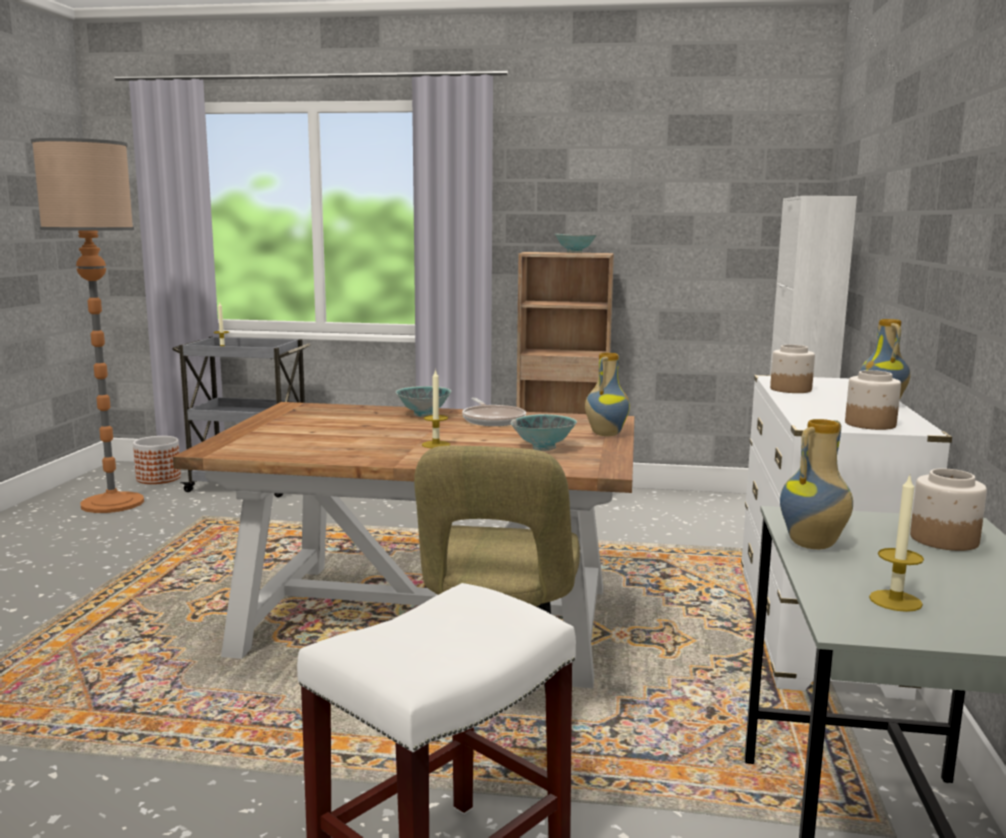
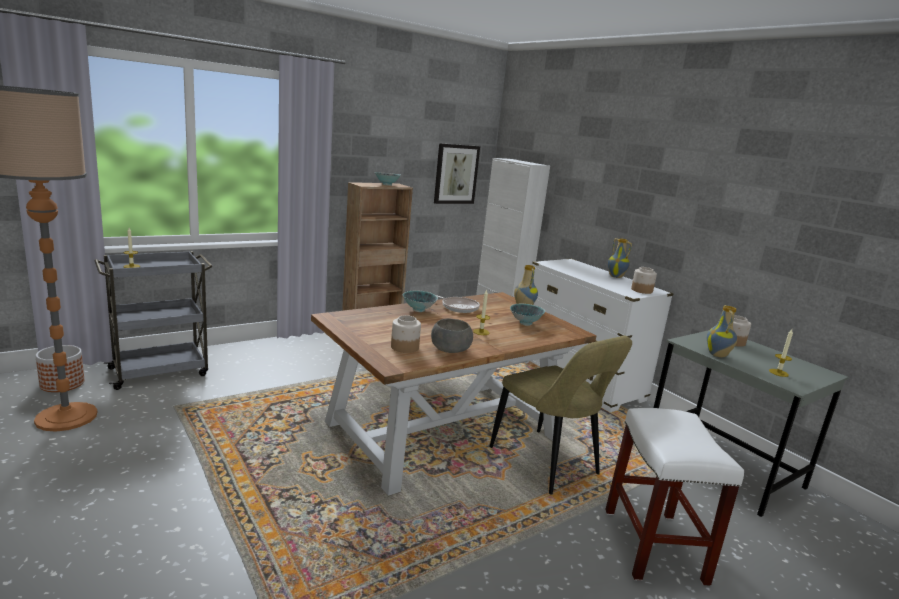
camera: 45 degrees left, 5 degrees up
jar [770,345,815,393] -> jar moved to [391,315,421,353]
none -> grey bowl [431,319,473,353]
none -> picture [434,143,480,204]

